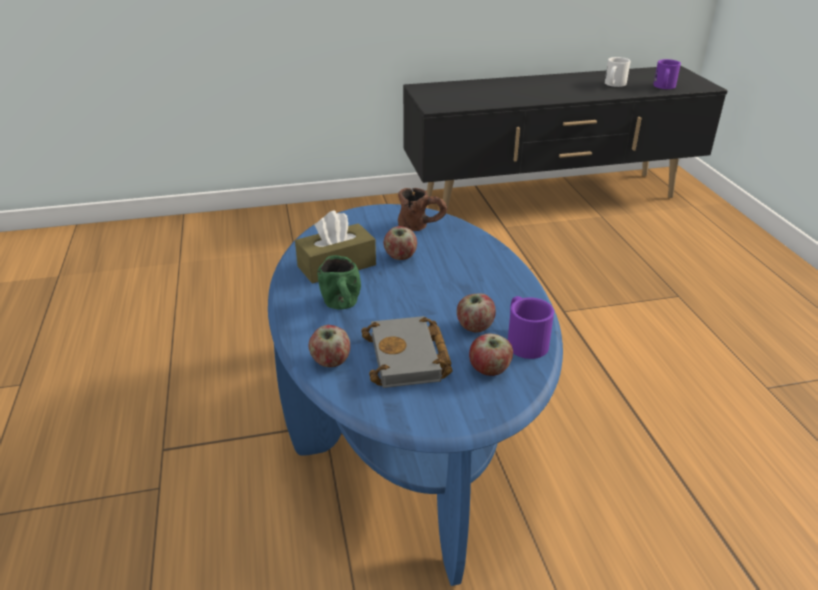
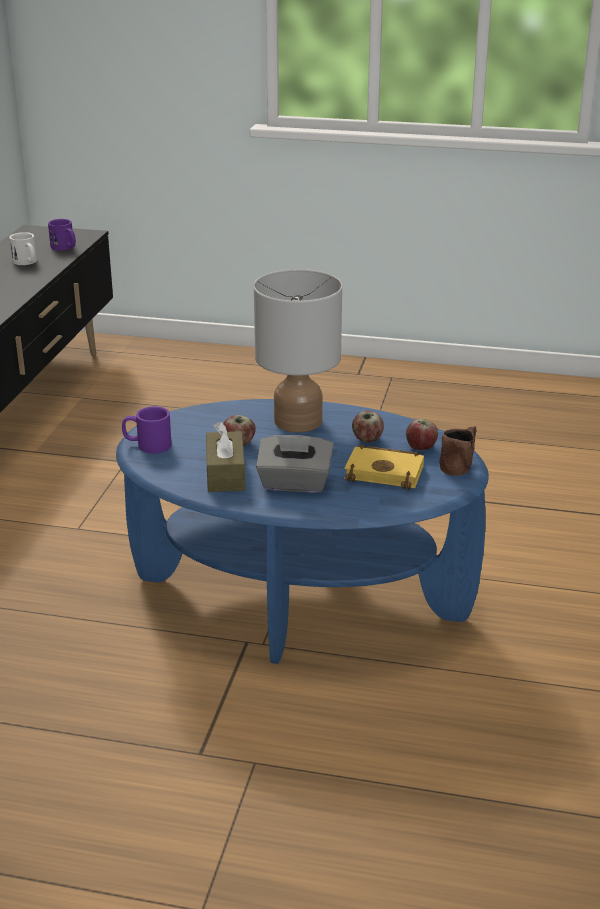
camera: 65 degrees left, 5 degrees down
apple [309,325,350,367] -> none
green mug [317,255,361,309] -> grey tissue box [256,435,334,493]
grey book [361,316,453,388] -> yellow book [344,444,424,490]
brown mug [398,188,447,231] -> brown mug moved to [440,426,476,476]
purple mug [508,296,554,359] -> purple mug moved to [122,406,172,453]
none -> grey table lamp [254,269,342,432]

